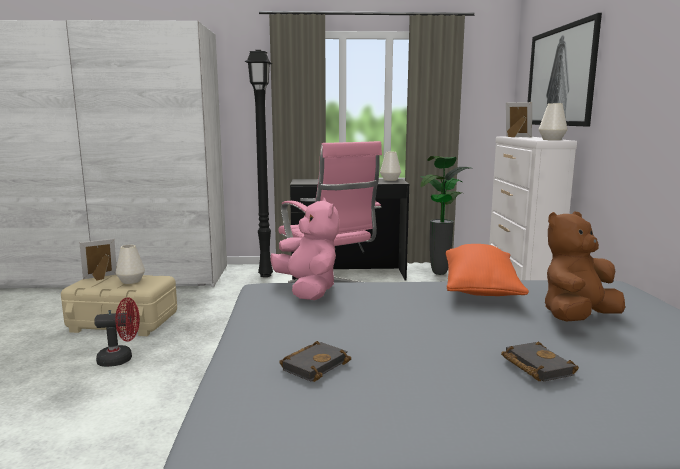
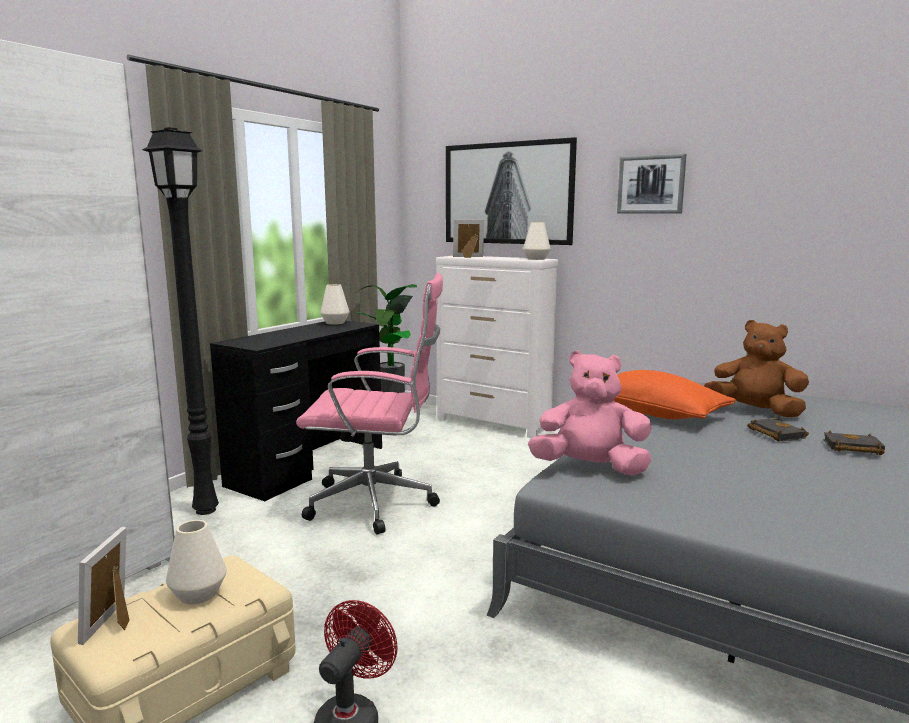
camera: 55 degrees left, 0 degrees up
black book [279,341,351,382] -> black book moved to [747,417,809,442]
brown plush toy [545,211,625,322] -> brown plush toy turned 120 degrees clockwise [704,320,809,417]
none -> picture [617,154,686,214]

